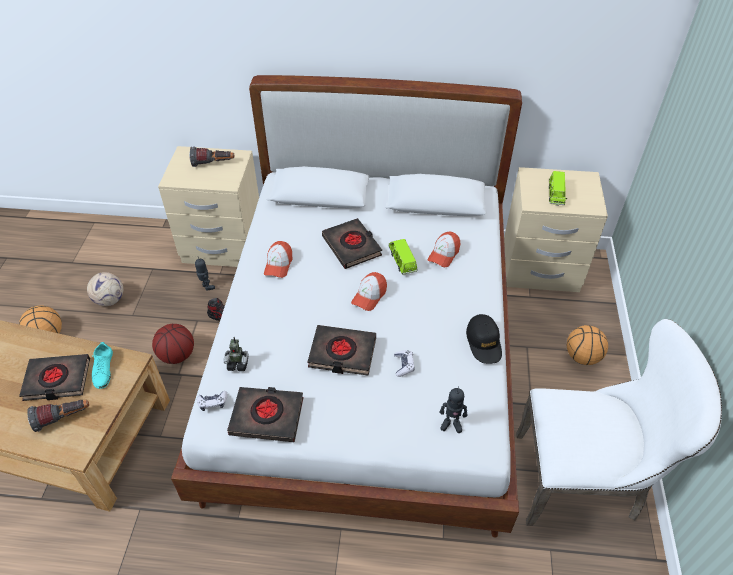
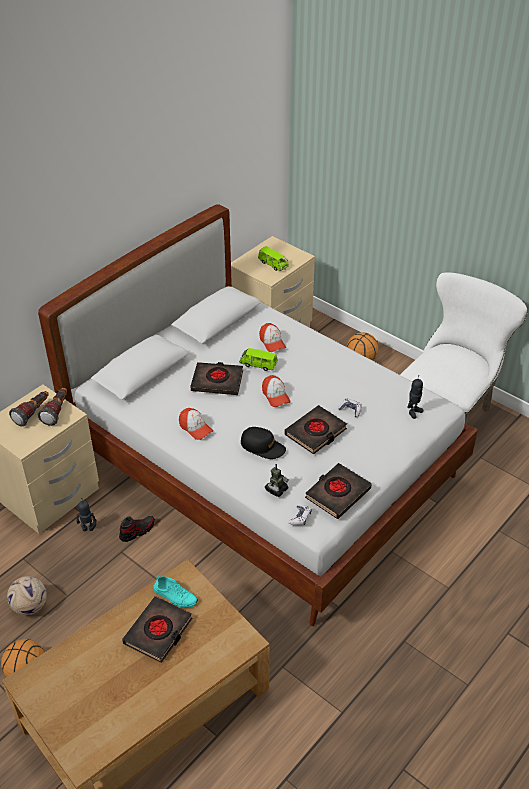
camera: 55 degrees left, 5 degrees down
flashlight [27,400,89,432] -> flashlight moved to [38,388,67,426]
basketball [152,324,194,364] -> none
black cap [466,314,502,364] -> black cap moved to [241,427,286,459]

